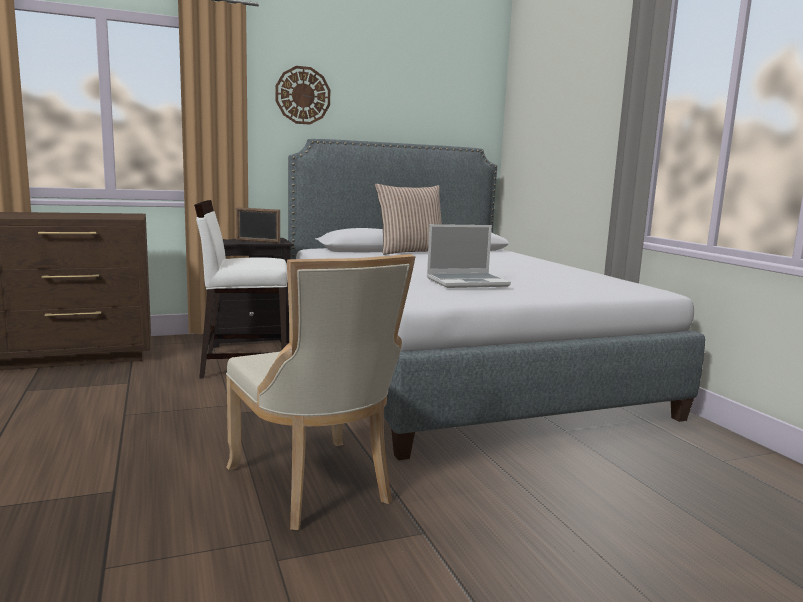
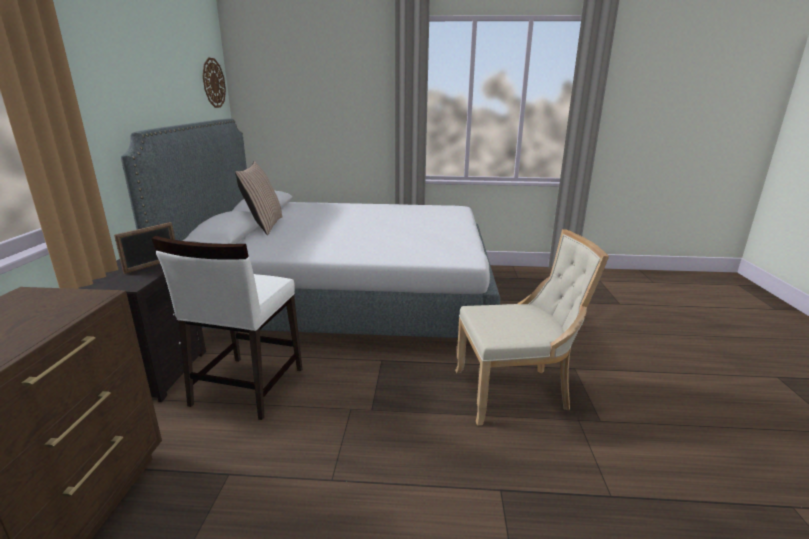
camera: 65 degrees left, 10 degrees up
wall clock [276,66,330,125] -> wall clock moved to [203,58,226,108]
laptop [427,224,511,288] -> none

